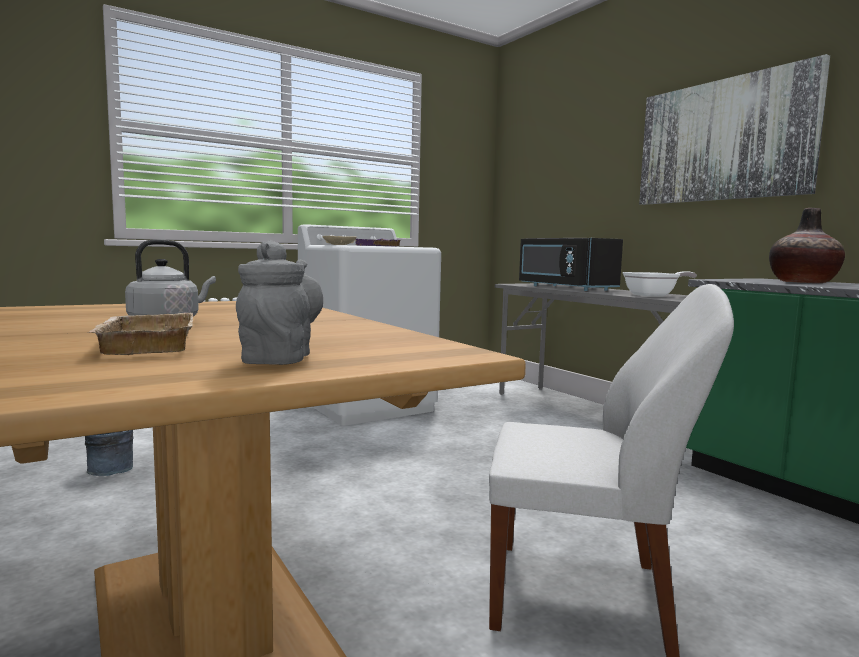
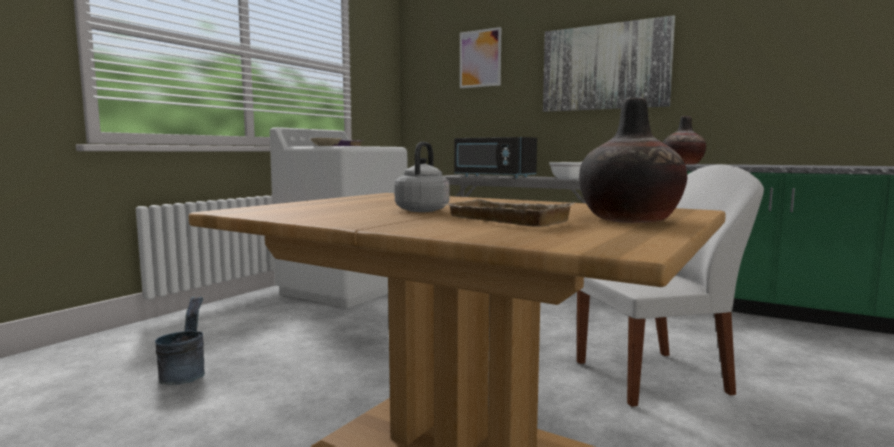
camera: 25 degrees left, 0 degrees up
grey teapot [236,240,323,365] -> vase [579,98,687,223]
none -> picture [460,27,501,88]

